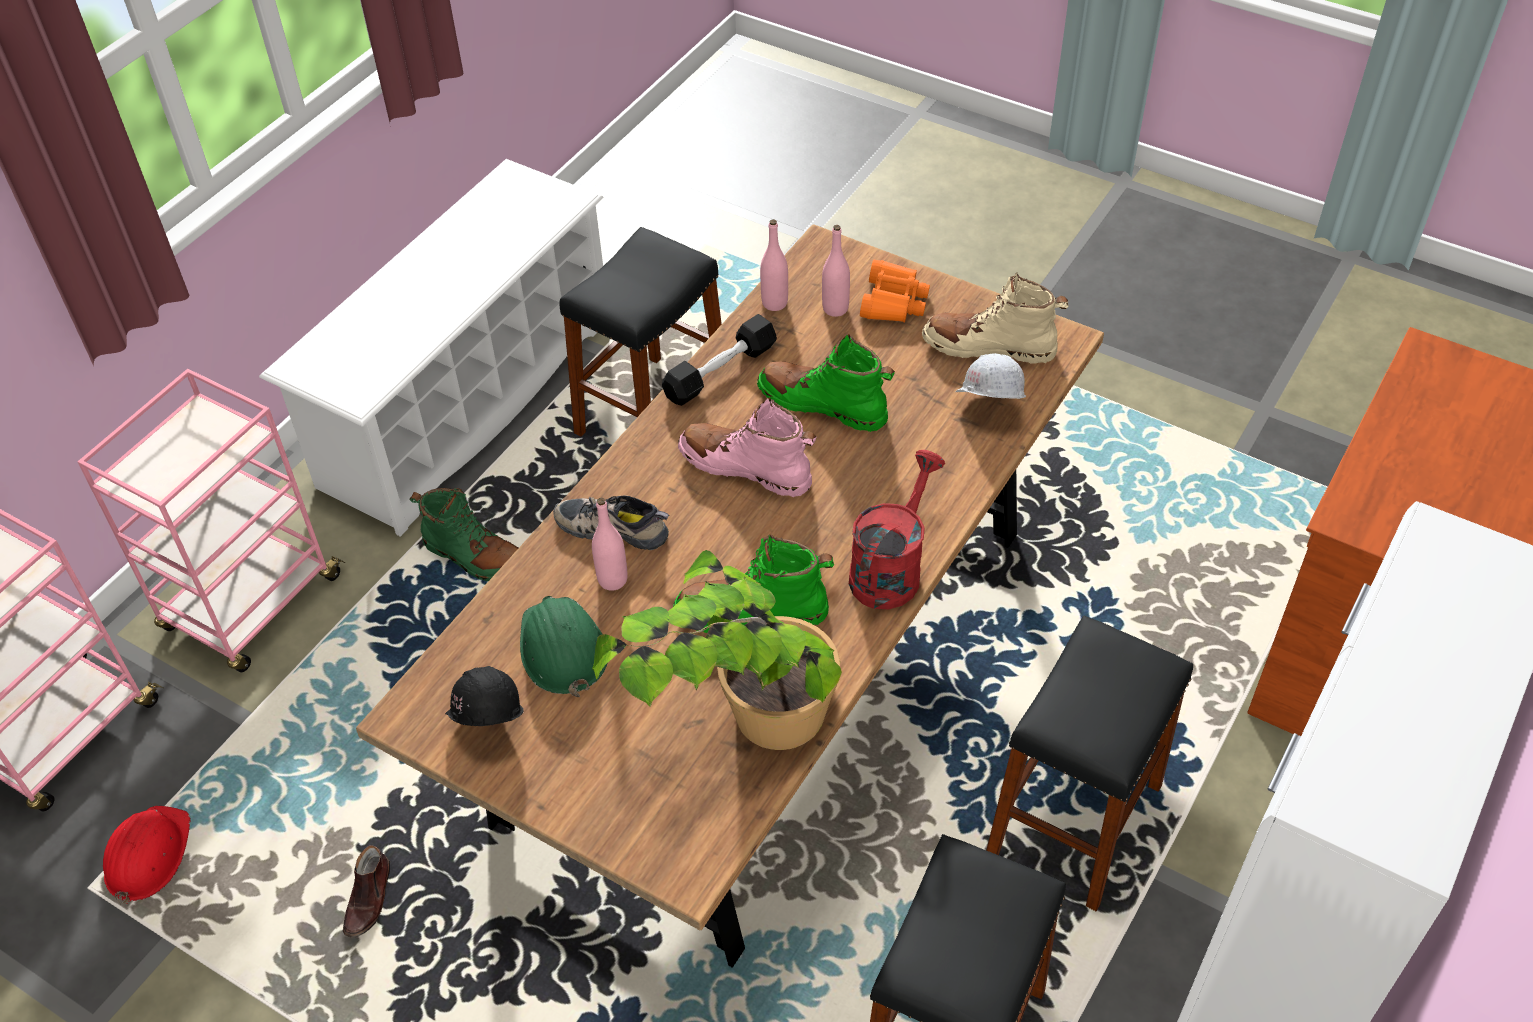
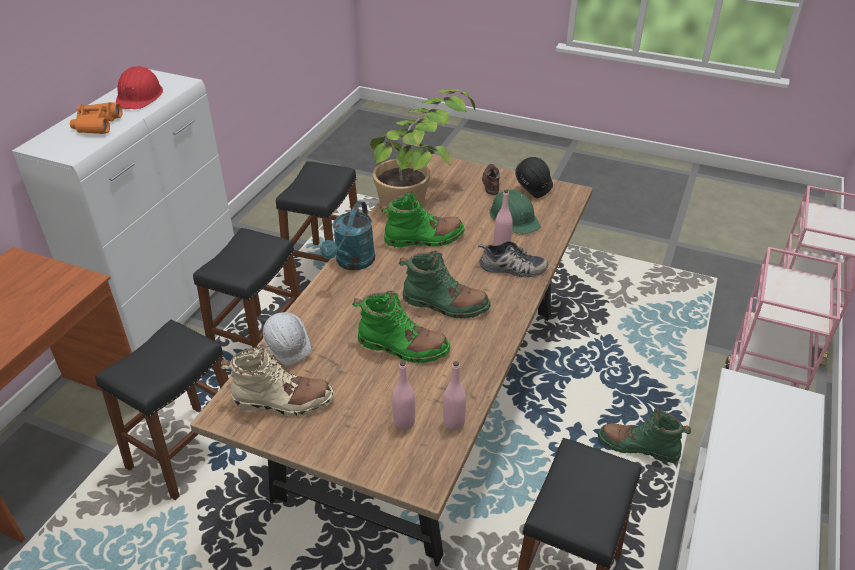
camera: 170 degrees right, 10 degrees down
red hard hat [103,806,190,905] -> red hard hat moved to [116,66,163,109]
brown shoe [343,845,390,938] -> brown shoe moved to [482,164,500,195]
black dumbbell [662,314,777,406] -> none
pink boot [678,397,817,498] -> green boot [399,251,491,318]
red watering can [849,450,945,609] -> turquoise watering can [320,201,375,270]
orange binoculars [860,260,930,322] -> orange binoculars moved to [70,102,122,134]
none -> black stool [95,320,229,500]

